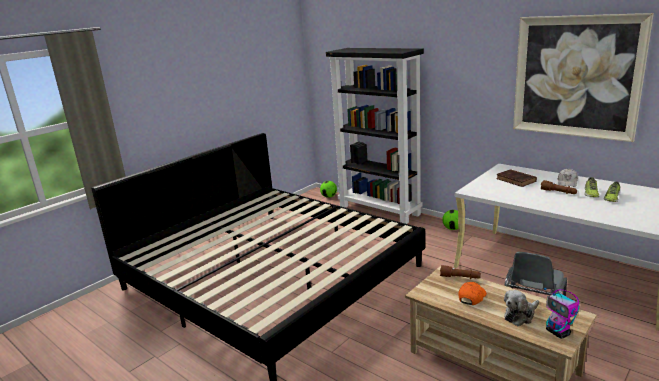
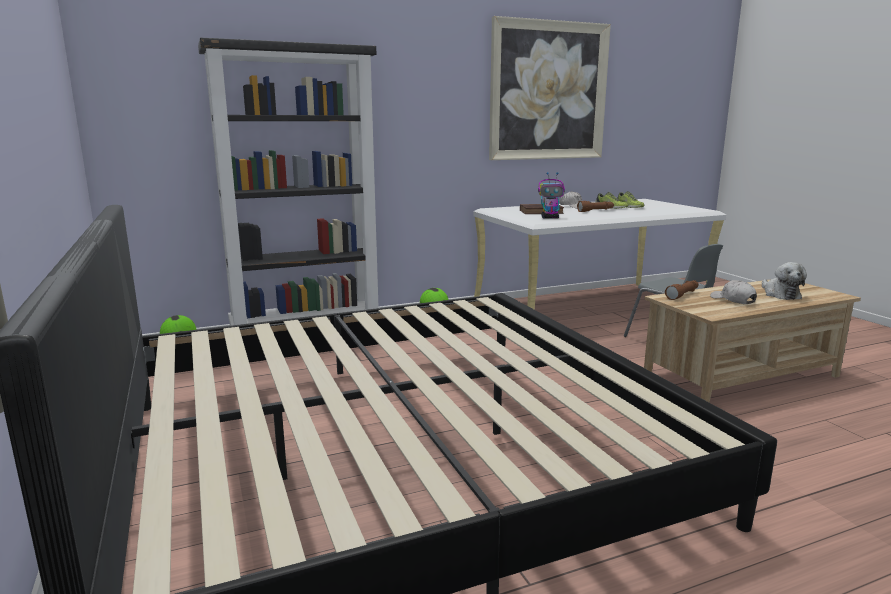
camera: 65 degrees left, 5 degrees down
orange cap [458,282,487,305] -> white cap [710,280,757,304]
toy robot [544,288,579,339] -> toy robot moved to [538,172,565,219]

